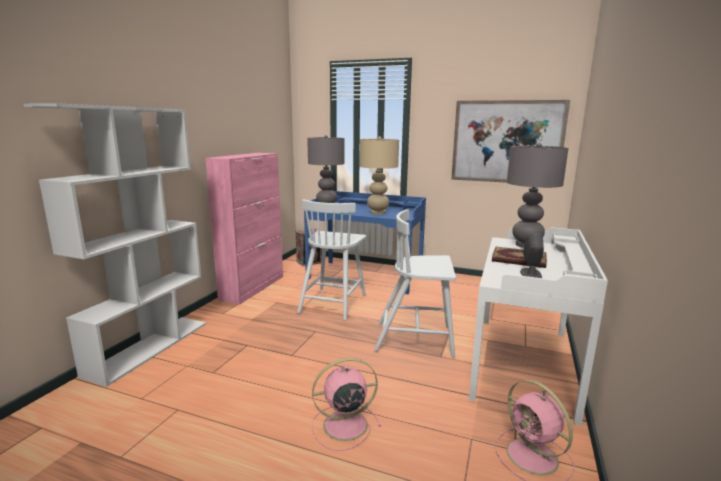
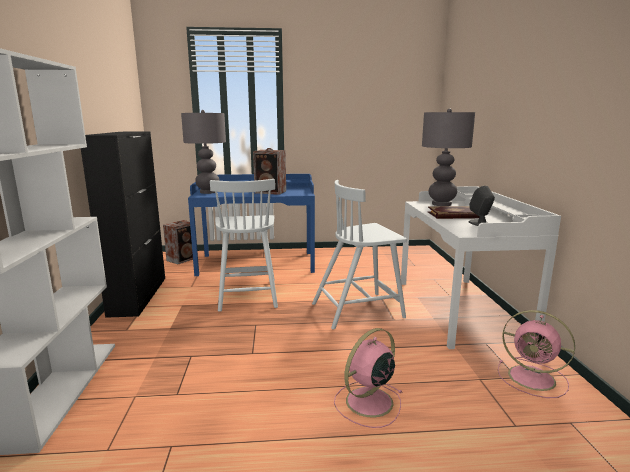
camera: 25 degrees left, 0 degrees up
pink cabinet [205,153,283,305] -> black cabinet [81,132,165,318]
beige table lamp [360,136,399,214] -> speaker [253,148,286,195]
picture [451,100,570,183] -> none

